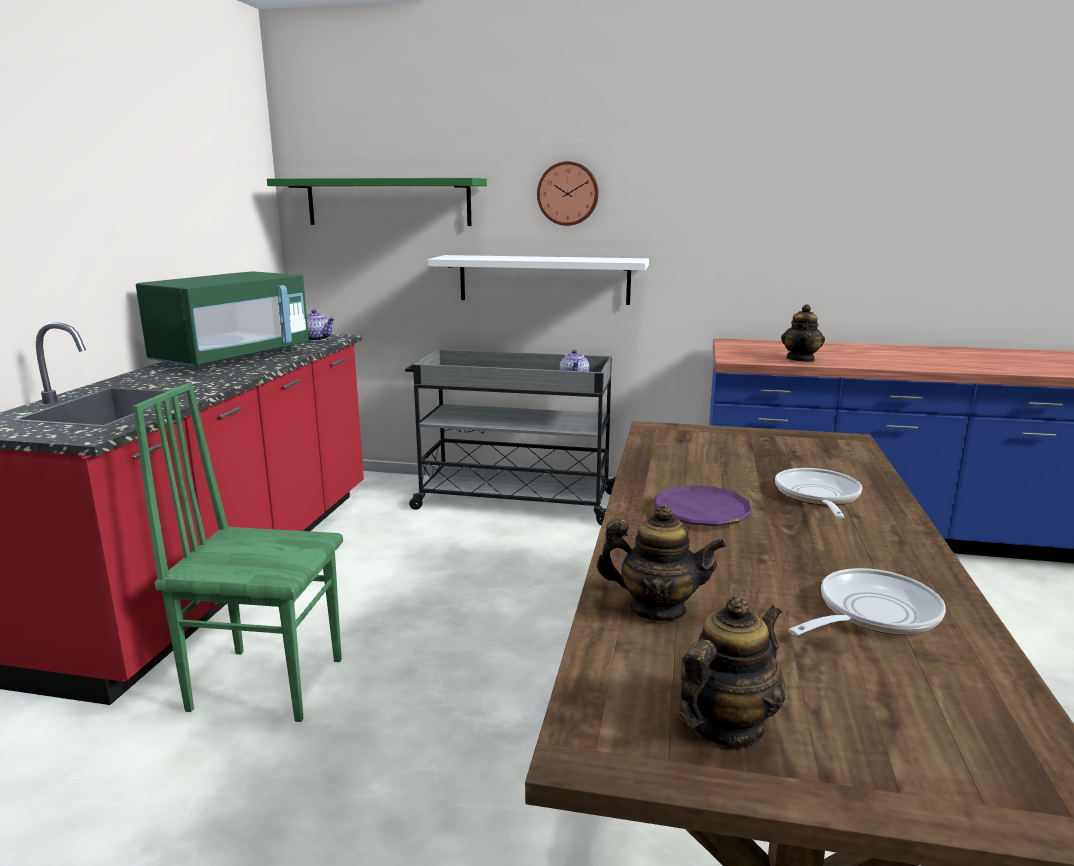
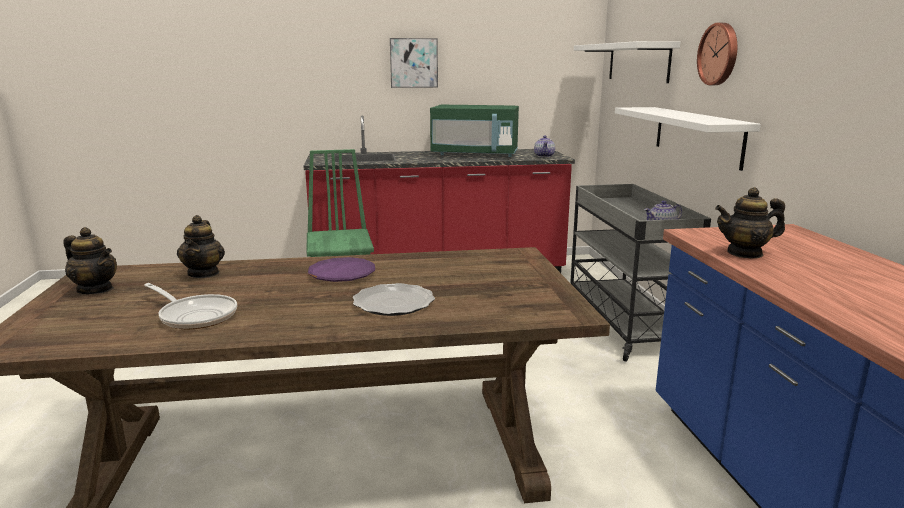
camera: 70 degrees right, 0 degrees up
green shelf [267,178,487,226] -> white shelf [574,41,680,83]
frying pan [775,468,862,518] -> plate [353,283,435,316]
none -> picture [390,38,438,88]

